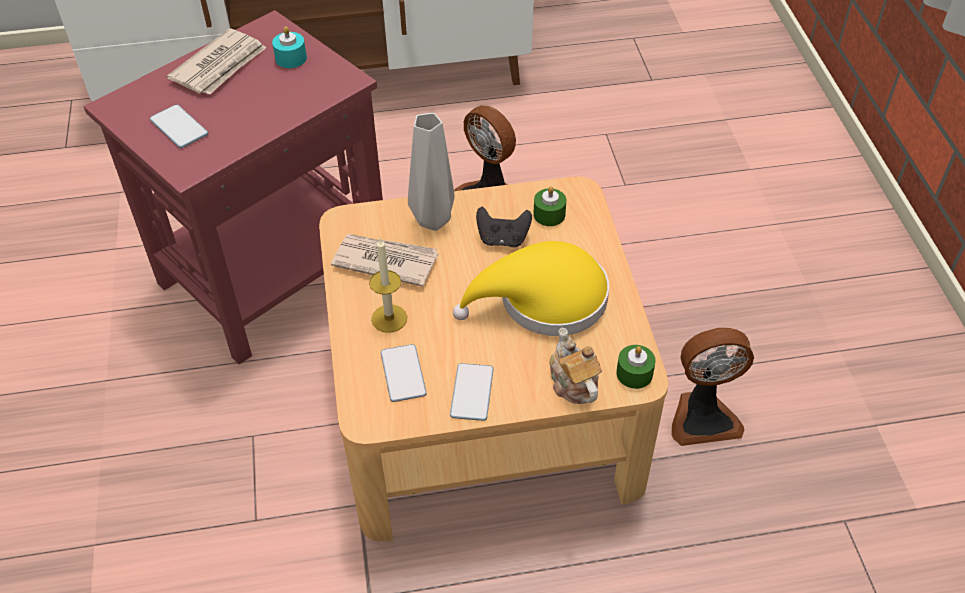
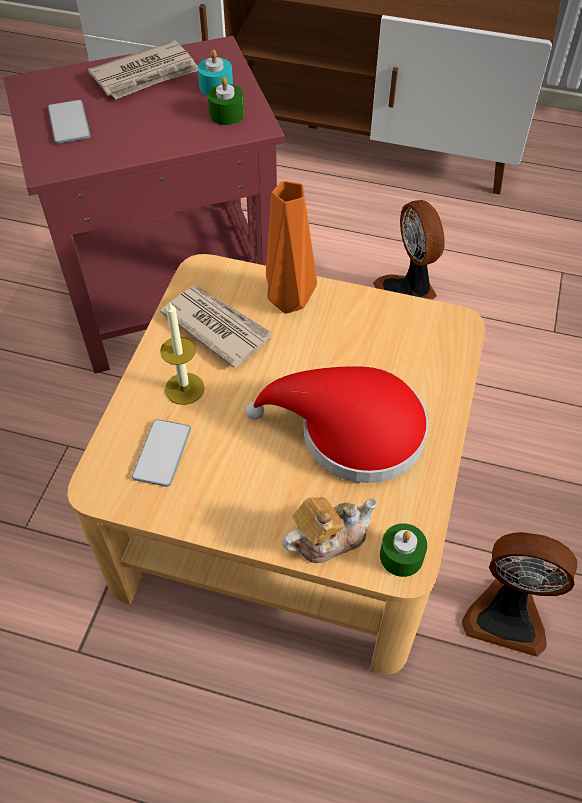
camera: 25 degrees right, 5 degrees up
grey vase [408,113,455,231] -> orange vase [266,181,317,314]
phone [450,363,494,421] -> none
yellow hat [453,241,609,336] -> red hat [246,366,428,483]
black game controller [476,207,532,248] -> none
green candle [533,186,566,226] -> green candle moved to [208,77,244,125]
teapot [550,327,602,404] -> teapot turned 60 degrees clockwise [282,497,378,563]

